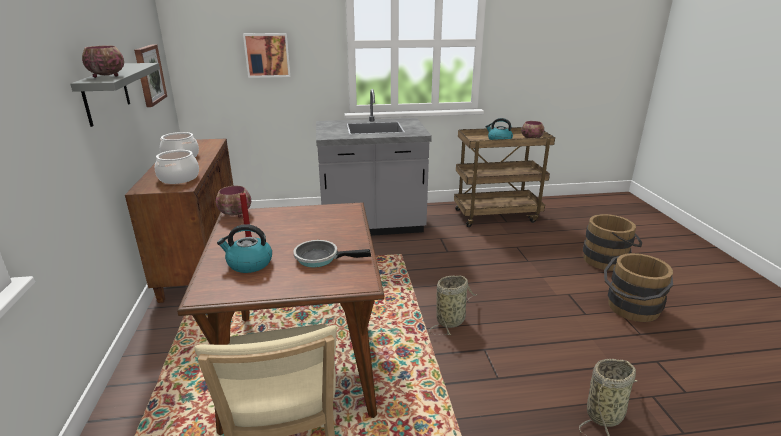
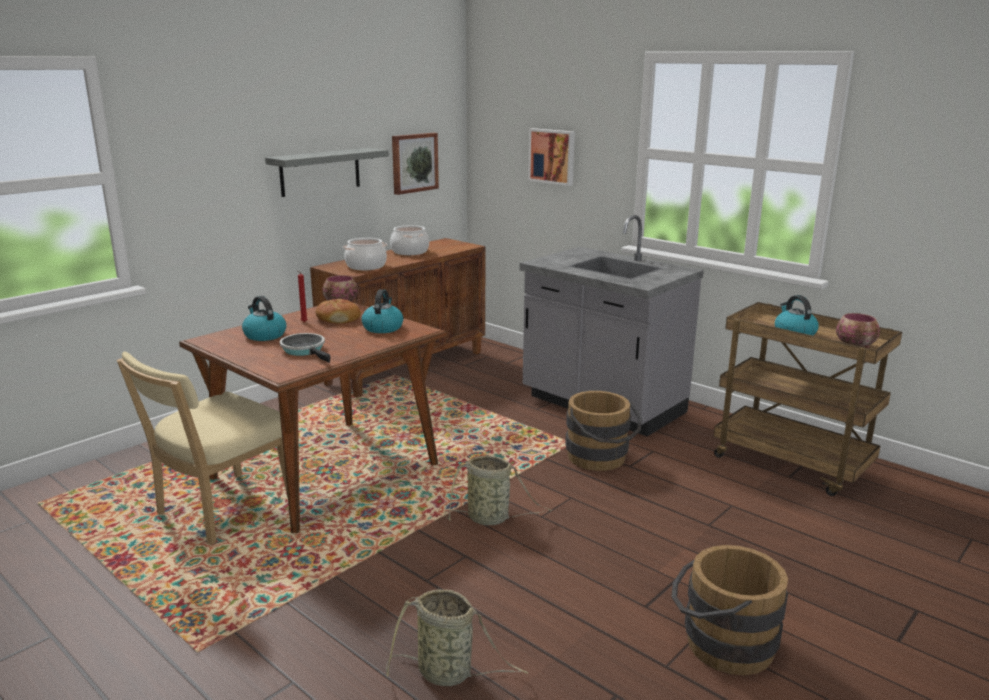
camera: 50 degrees right, 5 degrees down
bowl [82,46,124,78] -> none
brown bucket [583,214,642,271] -> brown bucket moved to [565,391,642,471]
none -> bread [316,299,361,324]
none -> kettle [361,289,403,333]

